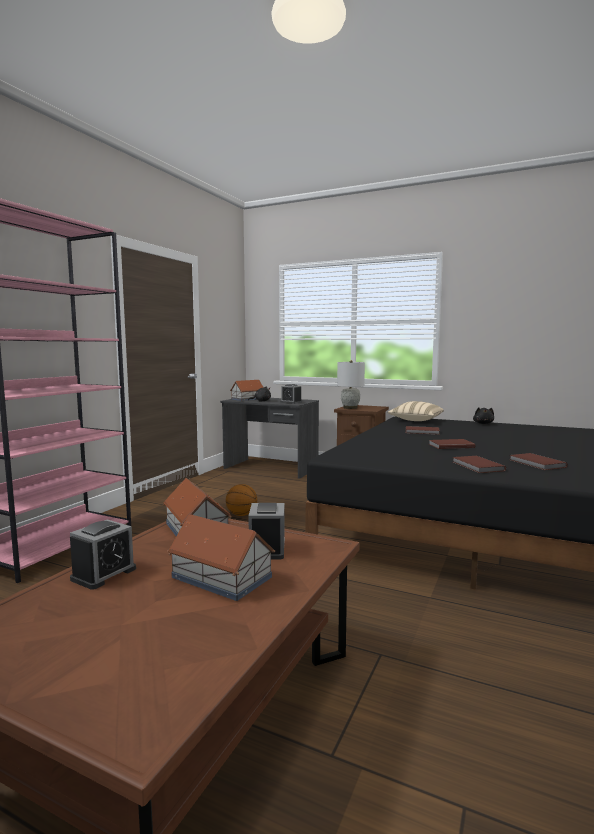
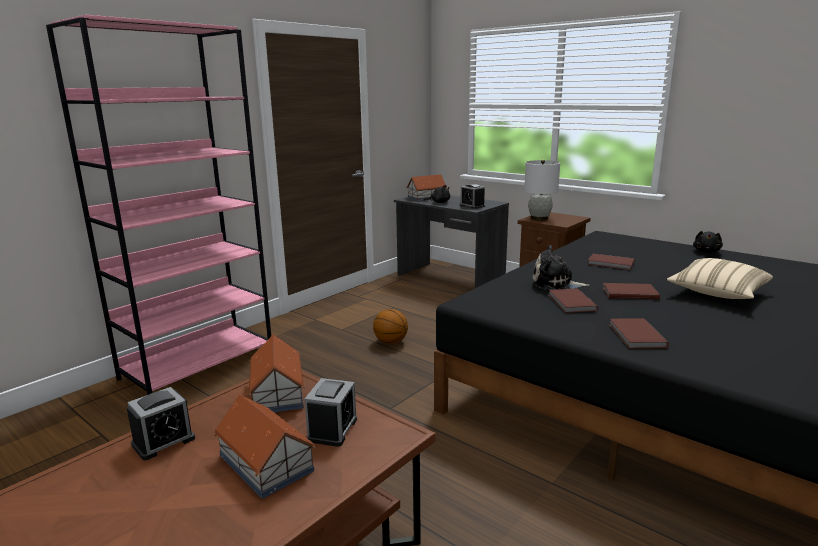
camera: 15 degrees right, 10 degrees up
beige pillow [387,401,444,421] -> beige pillow moved to [667,258,773,299]
brown book [510,453,568,470] -> brown book moved to [549,288,598,313]
none -> plush toy [532,245,590,290]

